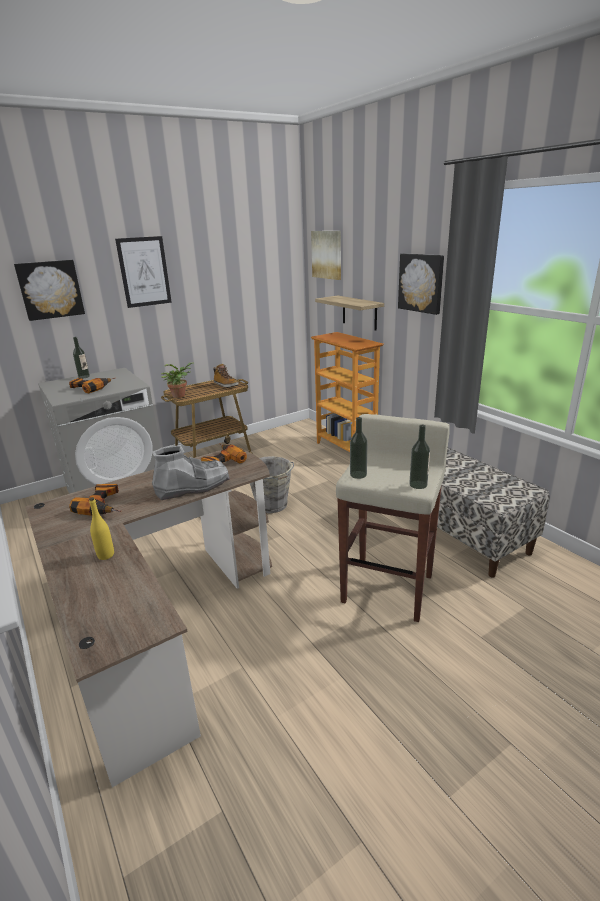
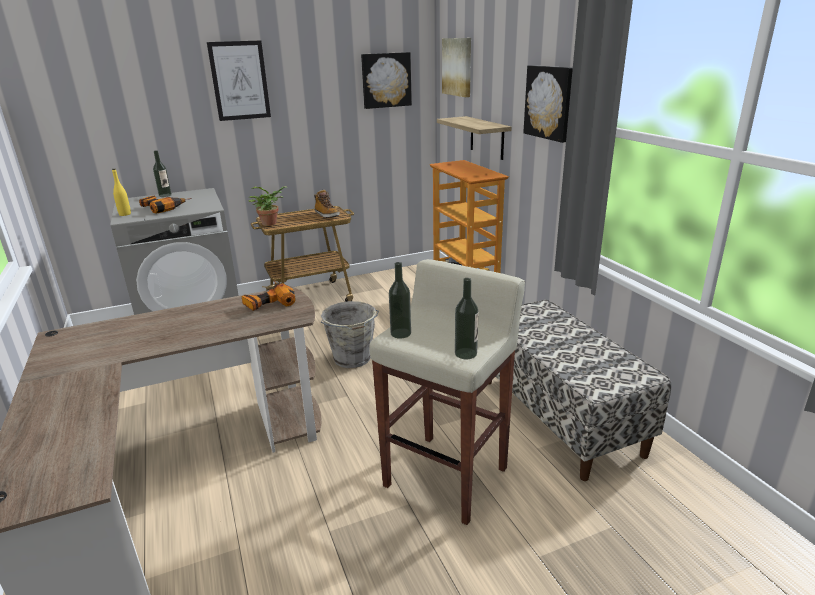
camera: 10 degrees right, 0 degrees up
picture [14,260,85,321] -> picture moved to [361,52,412,109]
power drill [69,484,121,516] -> none
yellow bottle [89,497,114,560] -> yellow bottle moved to [112,169,131,216]
grey boot [152,445,230,500] -> none

